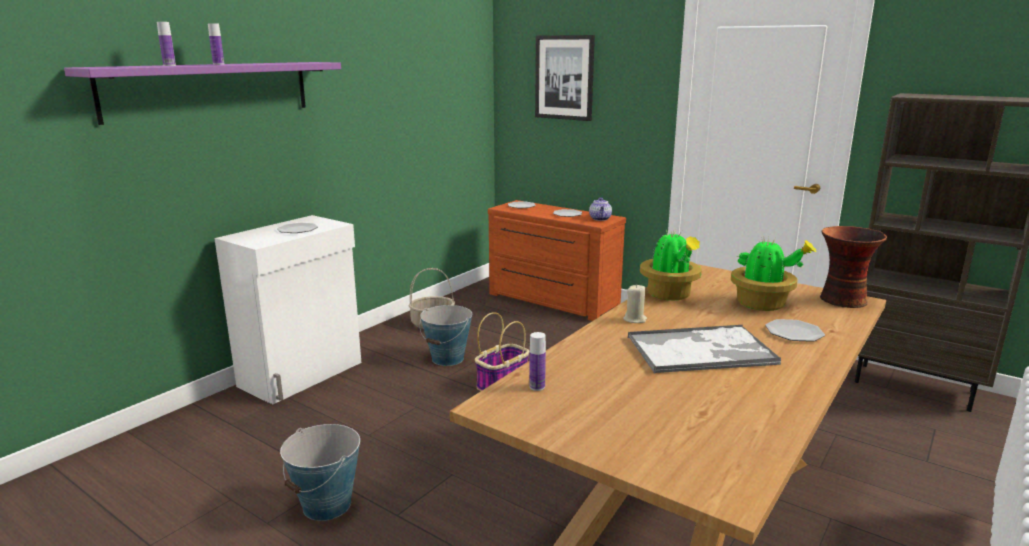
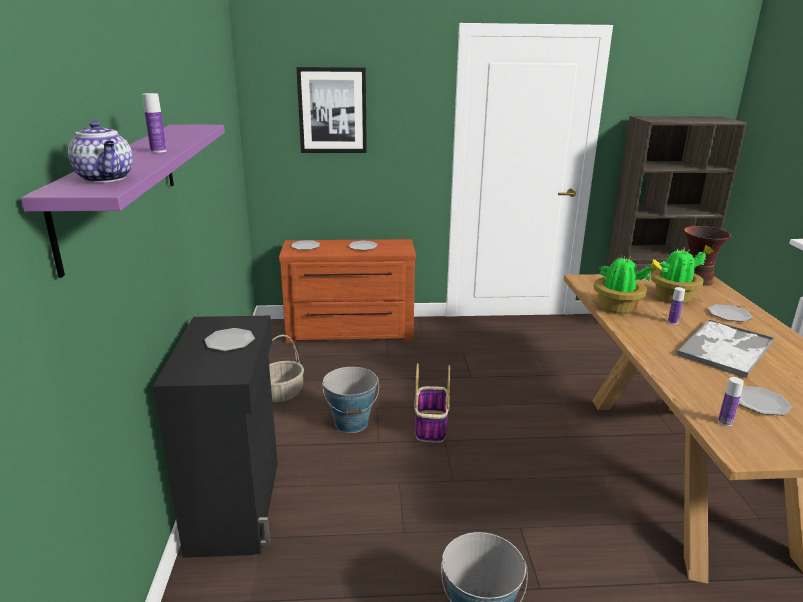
camera: 40 degrees left, 5 degrees up
bottle [157,22,176,66] -> bottle moved to [668,287,685,324]
white cabinet [214,215,361,404] -> black cabinet [153,316,278,558]
teapot [589,197,612,221] -> teapot moved to [68,121,133,183]
beige candle [623,285,647,323] -> none
none -> plate [739,386,792,415]

